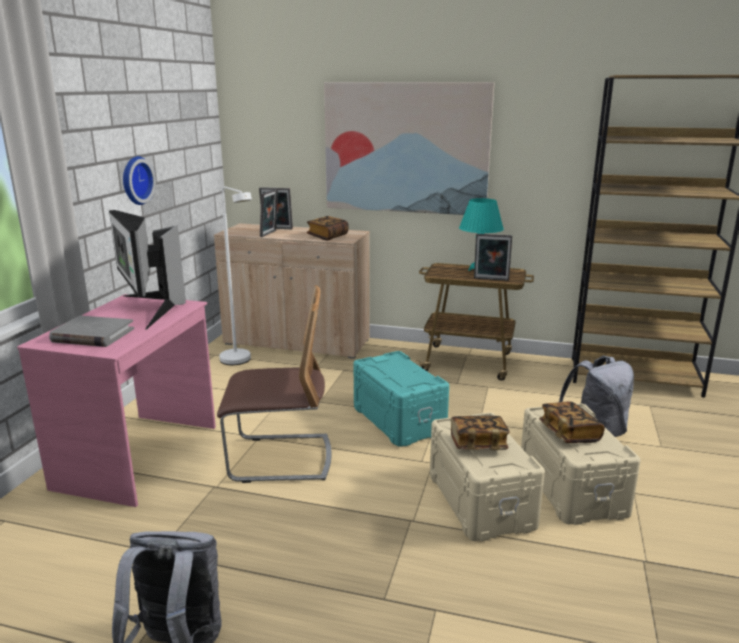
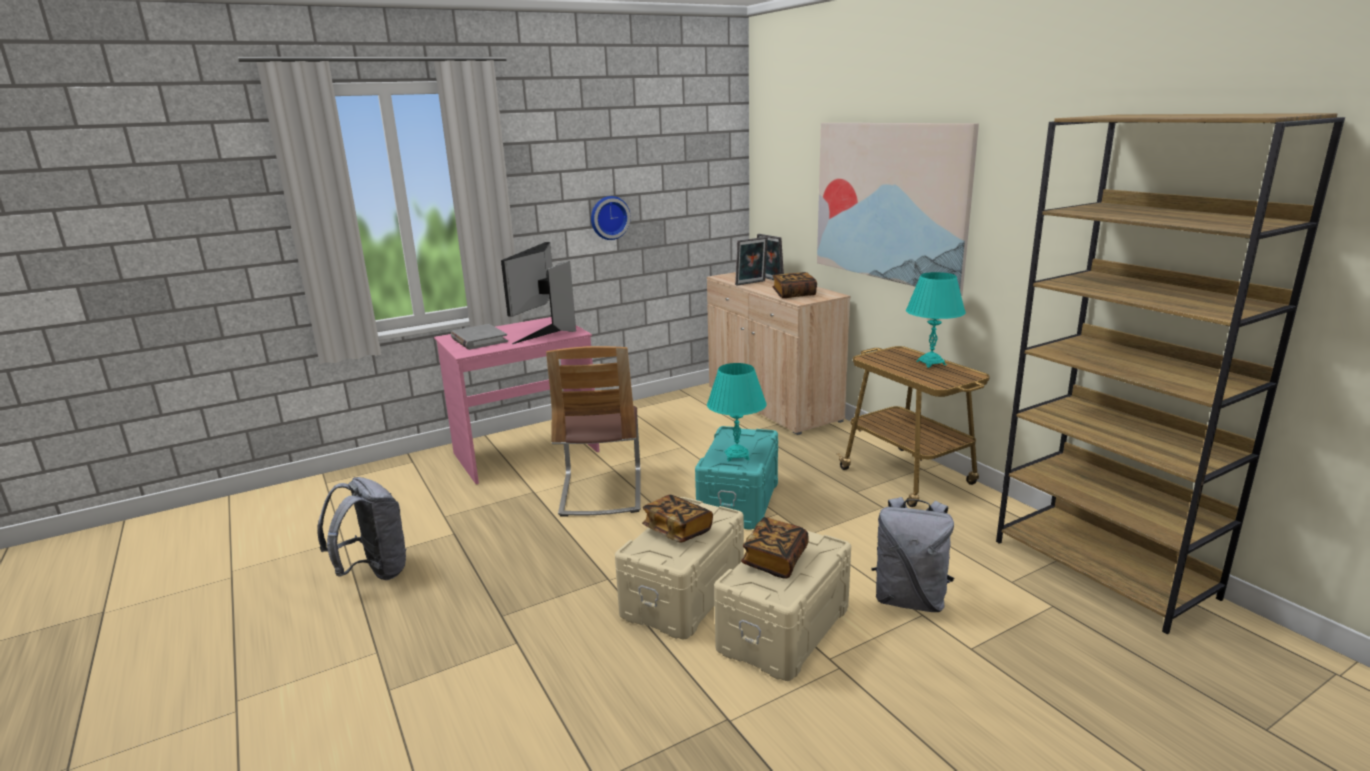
camera: 45 degrees right, 0 degrees up
chair [217,285,331,483] -> chair turned 45 degrees clockwise [546,346,641,517]
white floor lamp [219,187,252,365] -> none
picture frame [474,234,512,281] -> none
none -> turquoise table lamp [707,363,767,461]

